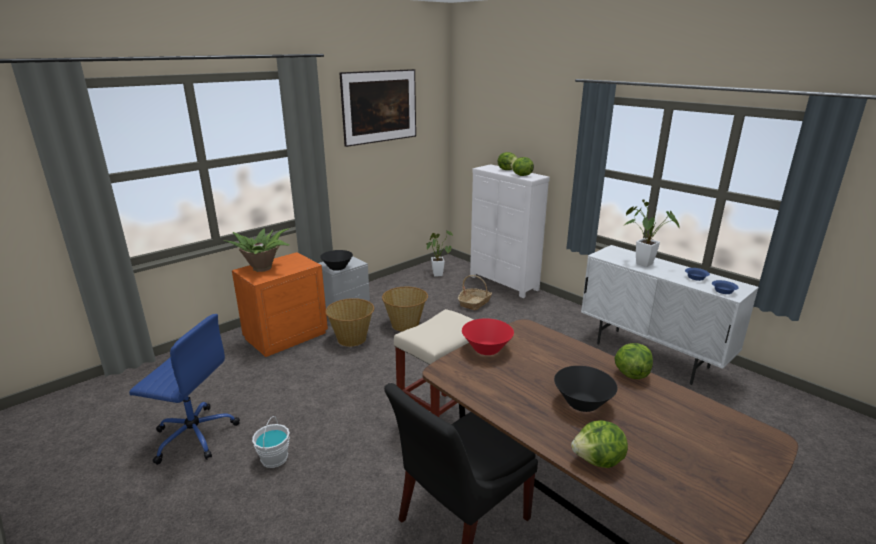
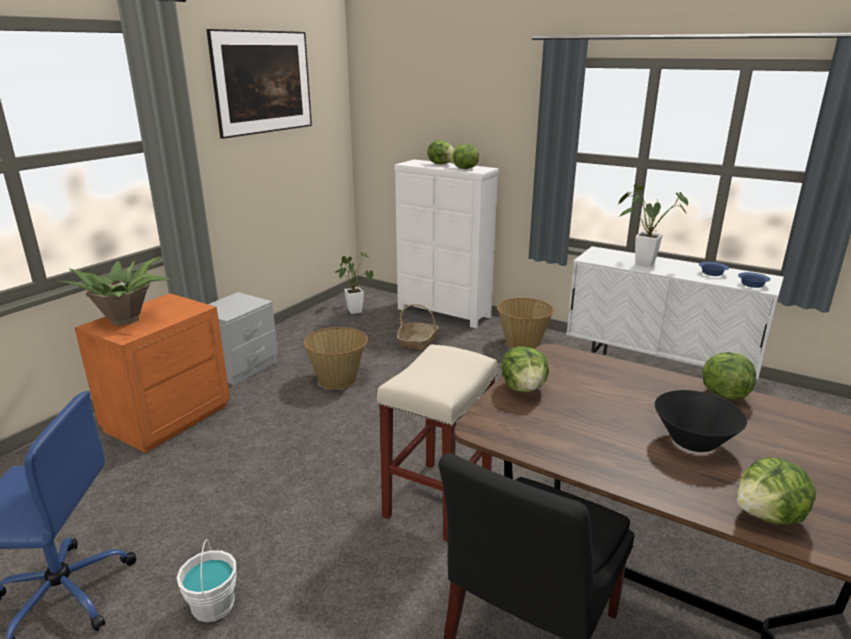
camera: 15 degrees left, 0 degrees up
black bowl [320,250,353,271] -> none
basket [325,298,374,347] -> basket moved to [497,298,554,349]
red bowl [462,318,514,355] -> lettuce [501,346,549,392]

